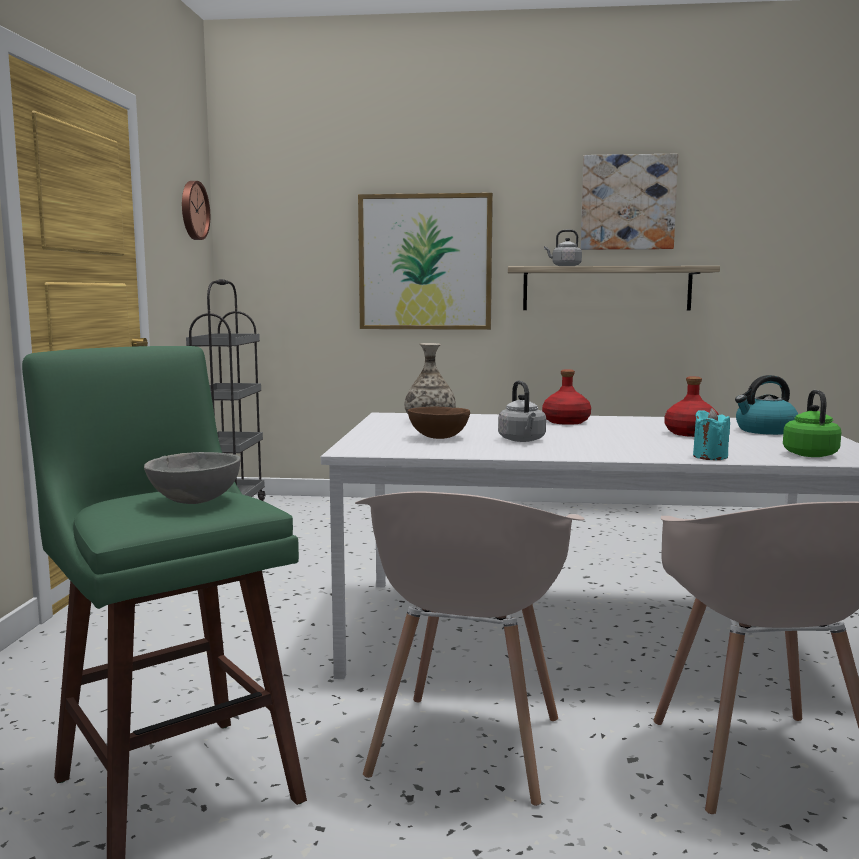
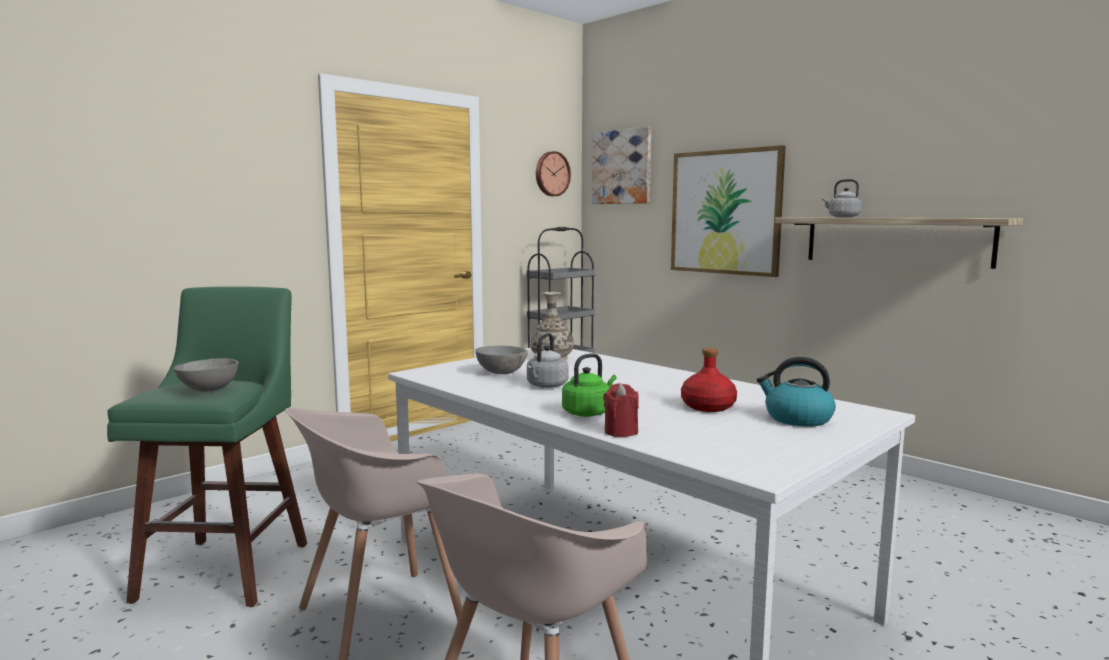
camera: 40 degrees right, 0 degrees up
brown bowl [408,407,470,439] -> grey bowl [475,346,528,374]
red bottle [542,369,591,425] -> none
picture [581,154,678,250] -> picture moved to [592,127,651,204]
turquoise candle [693,408,730,460] -> red candle [604,383,639,437]
green kettle [783,390,841,457] -> green kettle moved to [562,353,617,417]

